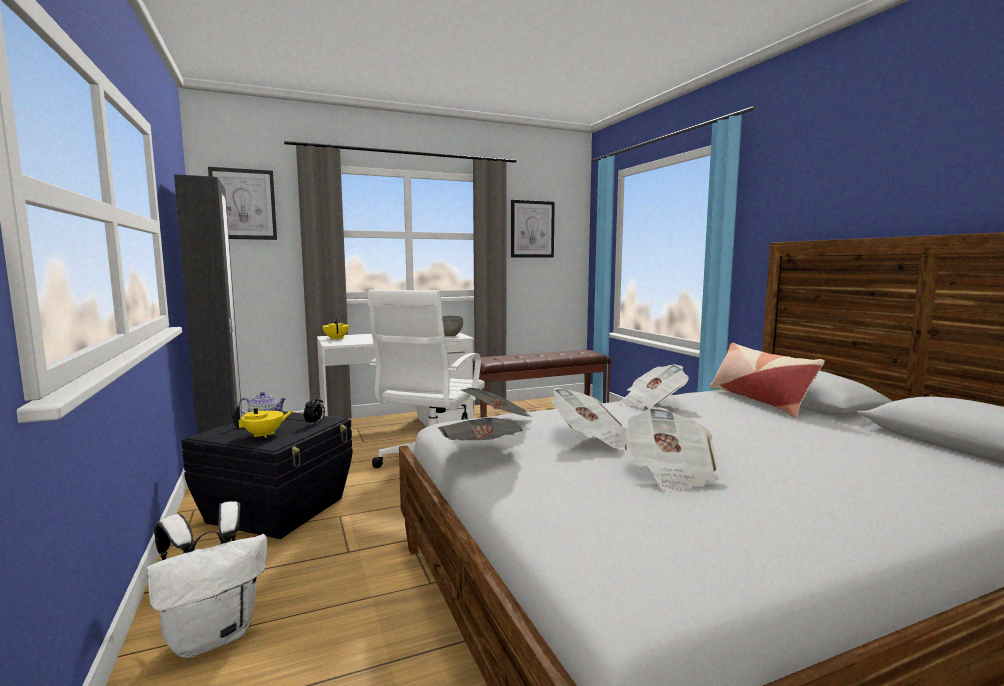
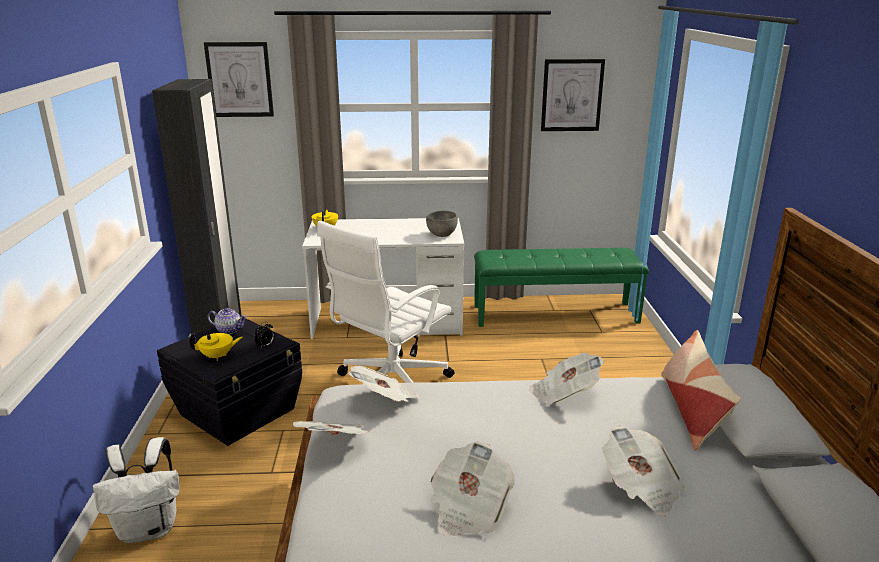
camera: 20 degrees right, 15 degrees up
brown bench [473,350,612,418] -> green bench [474,248,649,327]
newspaper [551,388,627,450] -> newspaper moved to [602,426,685,517]

